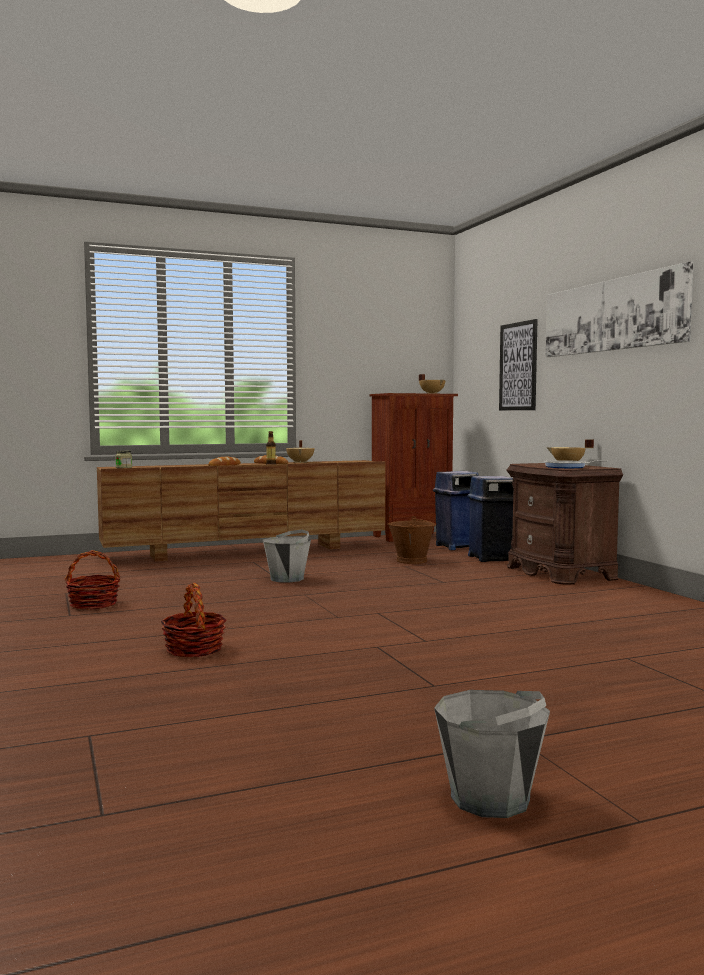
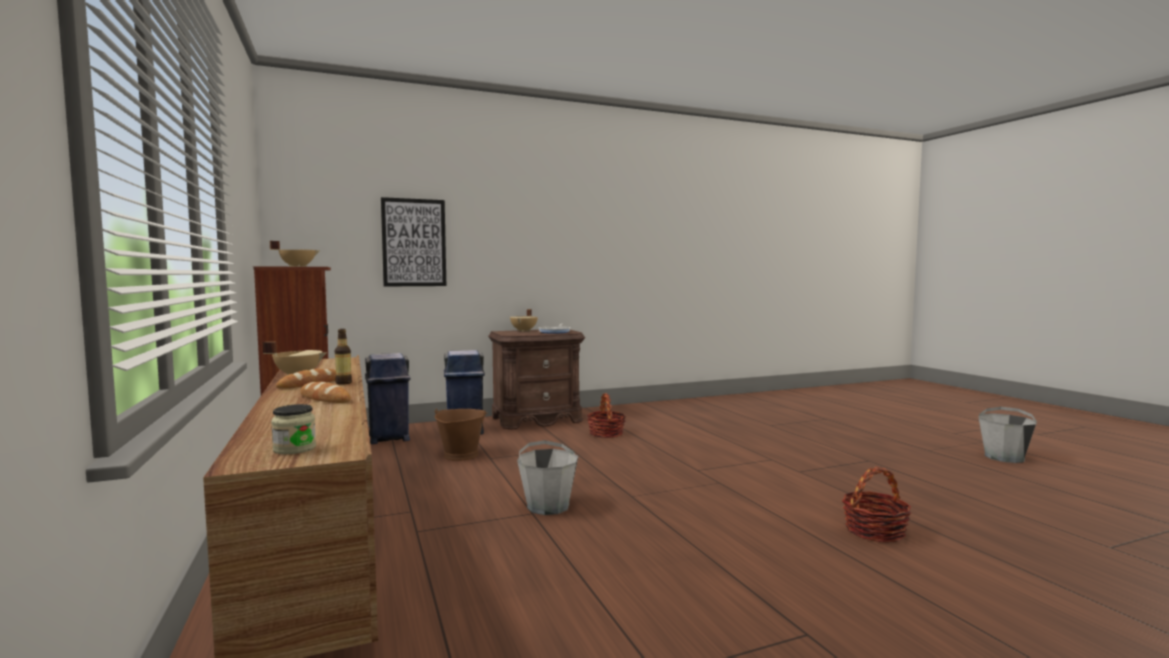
camera: 90 degrees left, 0 degrees up
basket [65,550,120,610] -> basket moved to [587,393,626,438]
picture [546,262,694,357] -> none

